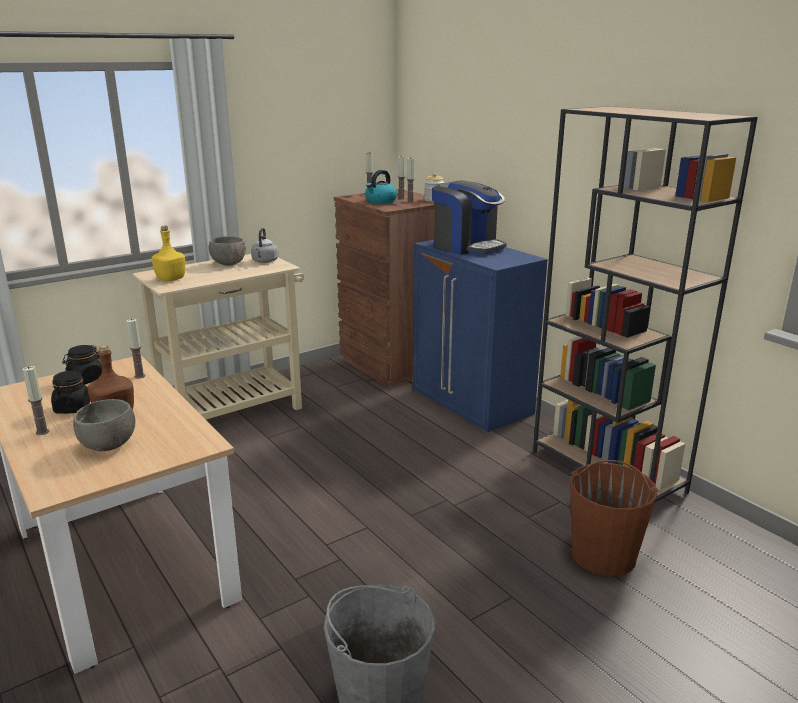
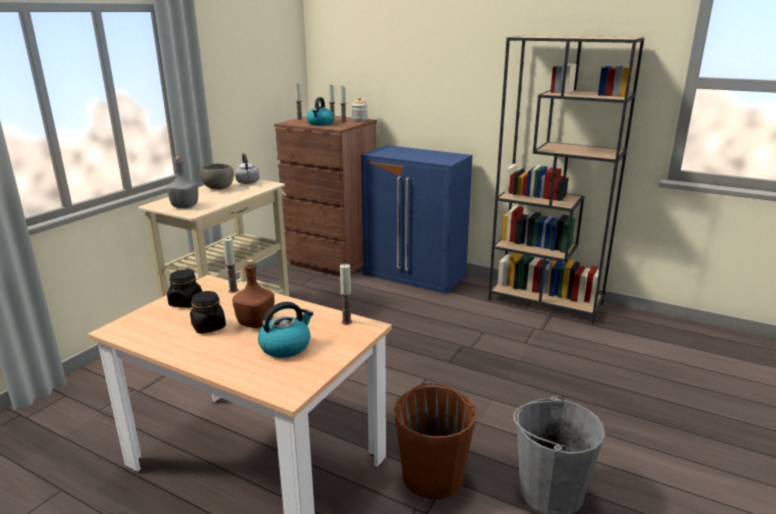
camera: 25 degrees left, 0 degrees up
candle [22,366,49,435] -> candle moved to [340,264,352,325]
grey bowl [73,399,136,451] -> kettle [258,302,313,358]
yellow bottle [151,226,185,281] -> grey bottle [166,157,198,208]
coffee machine [432,180,507,255] -> none
brown bucket [570,460,658,576] -> brown bucket moved to [394,382,477,499]

